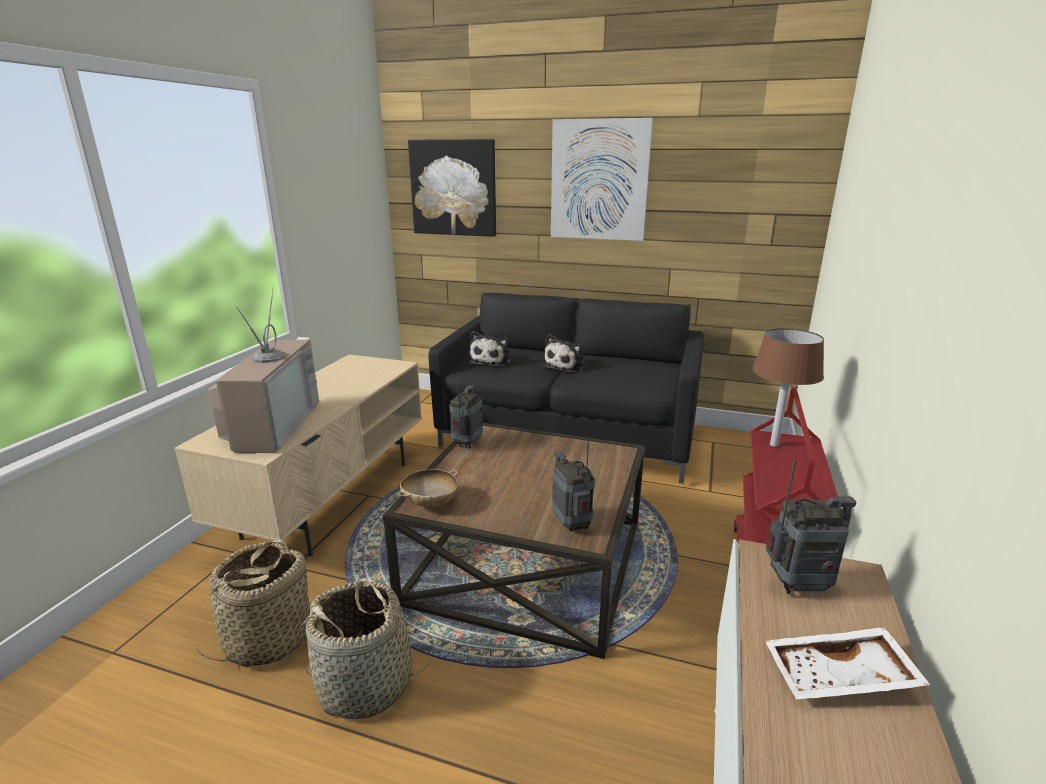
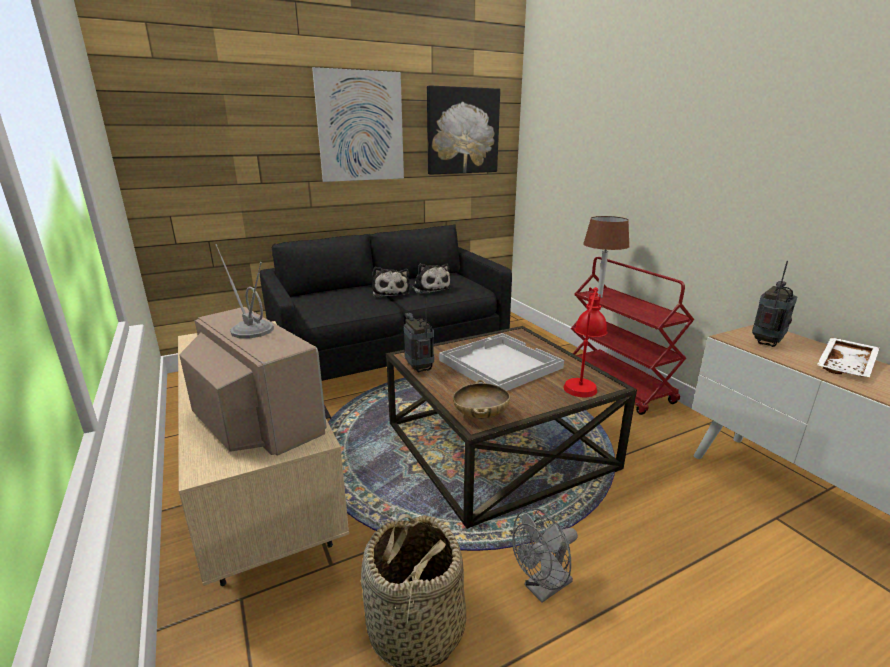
camera: 45 degrees left, 0 degrees up
basket [300,581,432,719] -> grey fan [512,508,578,603]
picture [408,139,496,237] -> picture moved to [427,85,500,175]
plush toy [469,331,511,366] -> plush toy moved to [412,263,451,294]
radio [552,440,595,531] -> red table lamp [563,287,608,397]
none -> white tray [439,333,564,391]

